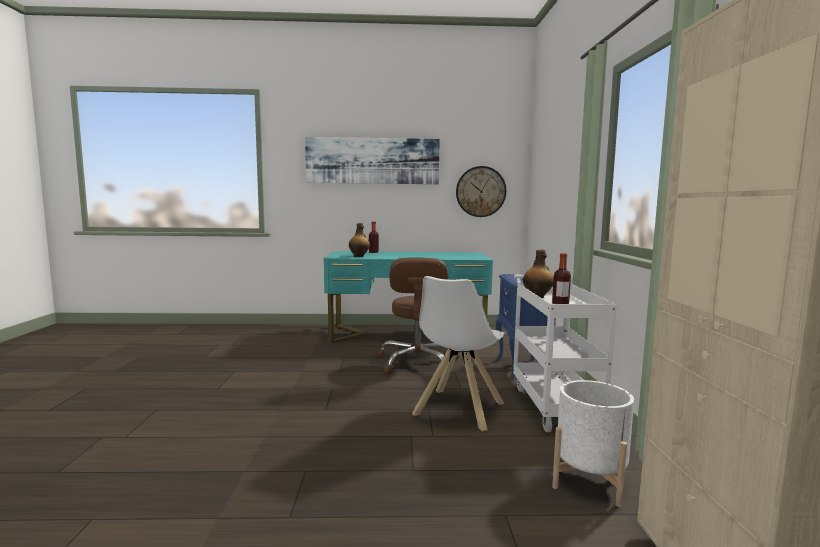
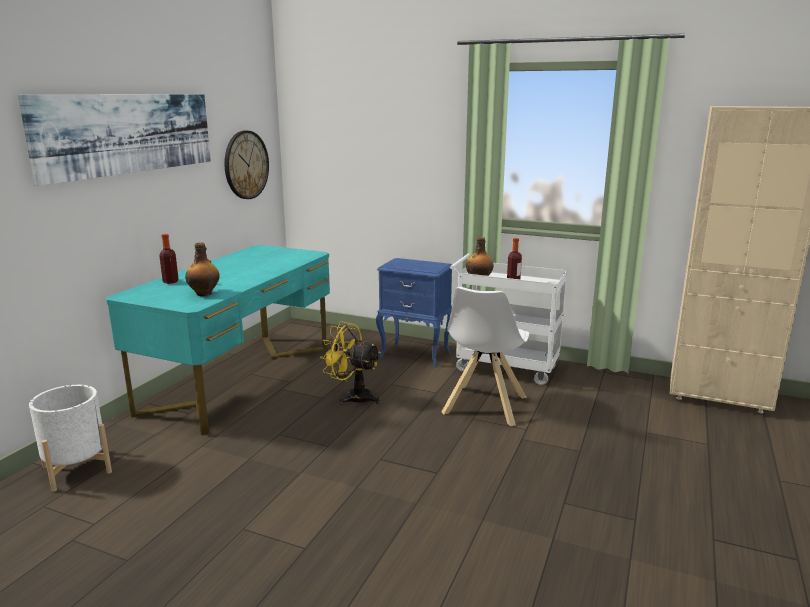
camera: 65 degrees left, 10 degrees up
brown office chair [377,257,460,375] -> yellow fan [320,321,381,405]
white chair [412,276,504,431] -> white chair turned 60 degrees clockwise [441,287,529,426]
white planter [552,380,634,507] -> white planter moved to [29,385,112,492]

